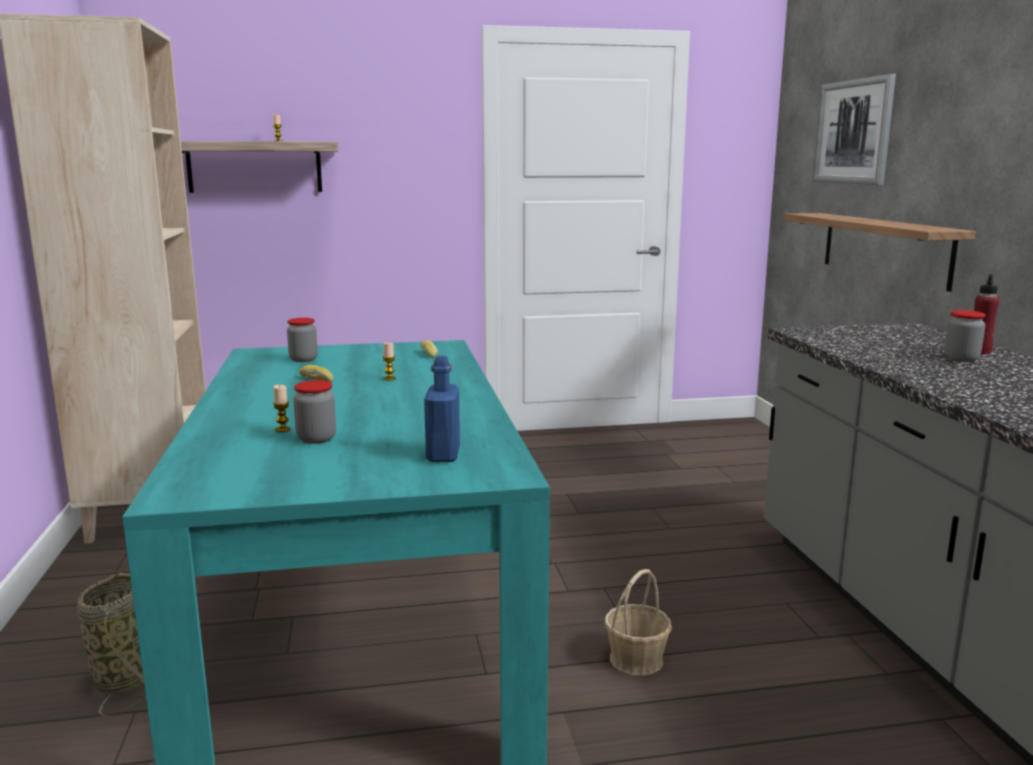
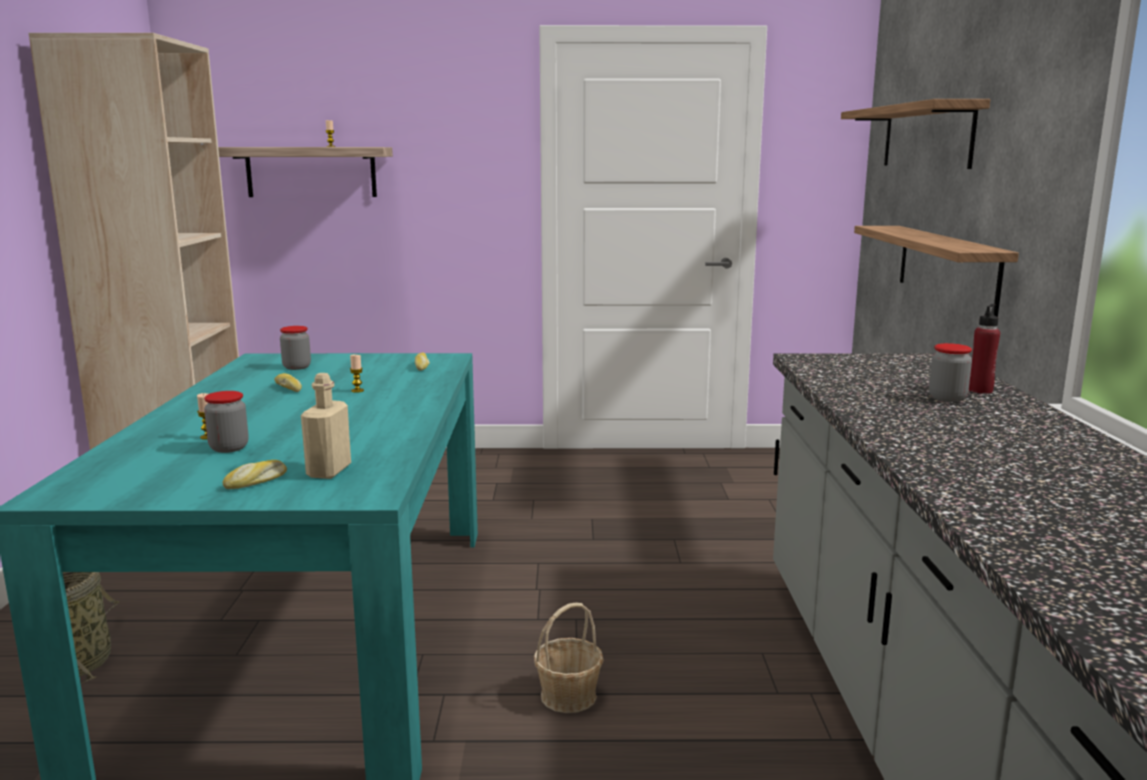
camera: 10 degrees right, 0 degrees up
blue bottle [424,356,460,462] -> beige bottle [301,373,351,479]
picture [813,74,896,185] -> shelf [841,99,990,169]
none -> bread [223,460,287,489]

